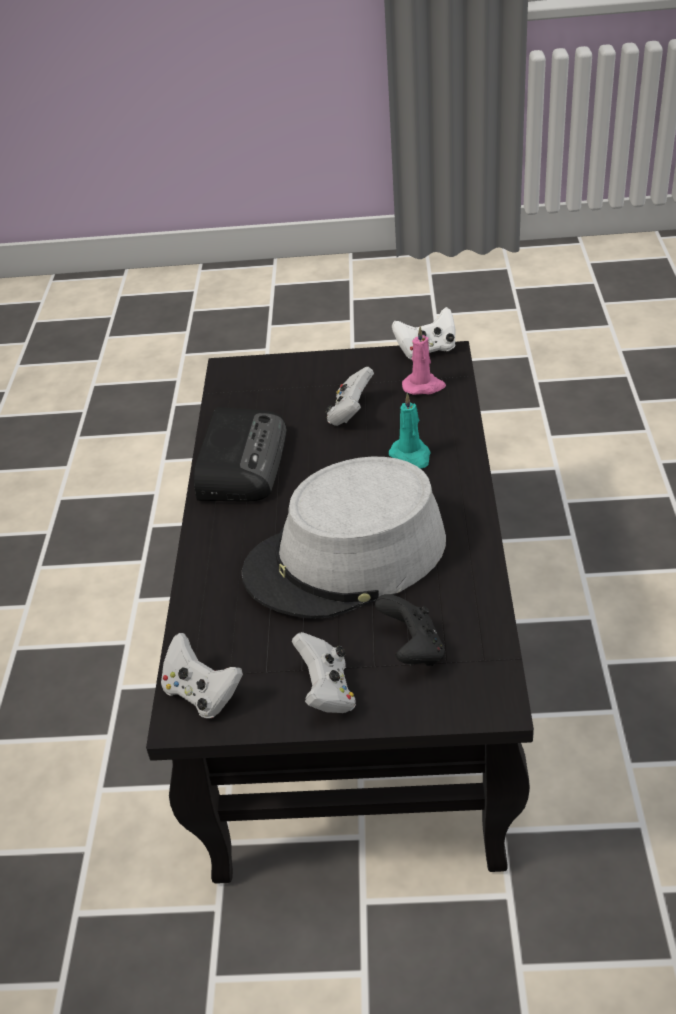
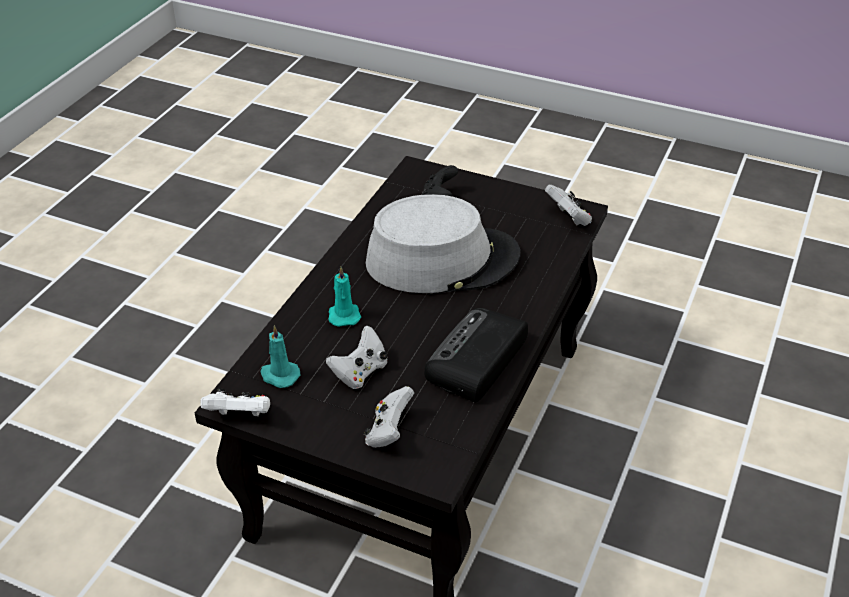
camera: 160 degrees left, 0 degrees up
white game controller [292,632,356,713] -> white game controller moved to [364,386,414,448]
pink candle [402,326,446,395] -> turquoise candle [260,325,300,388]

